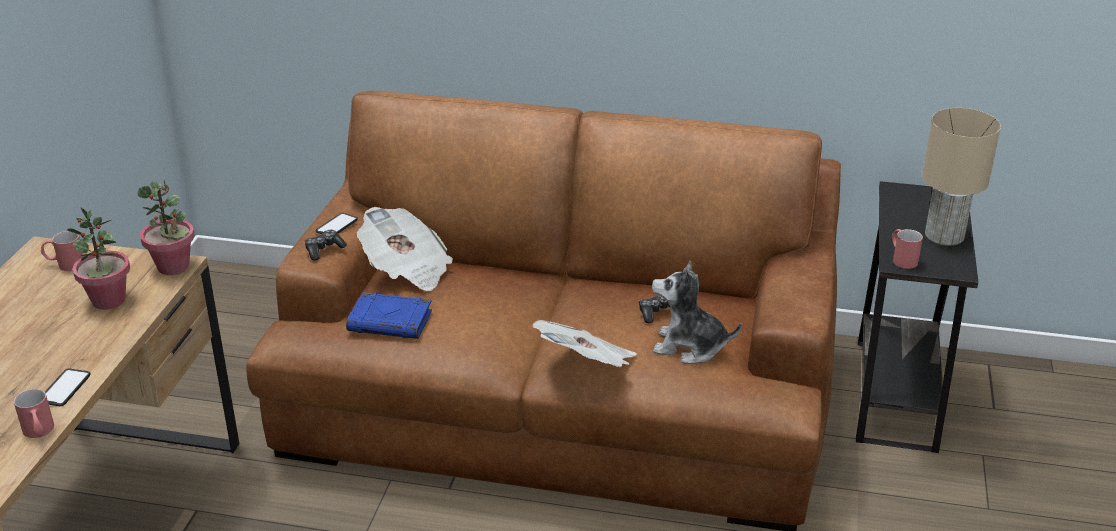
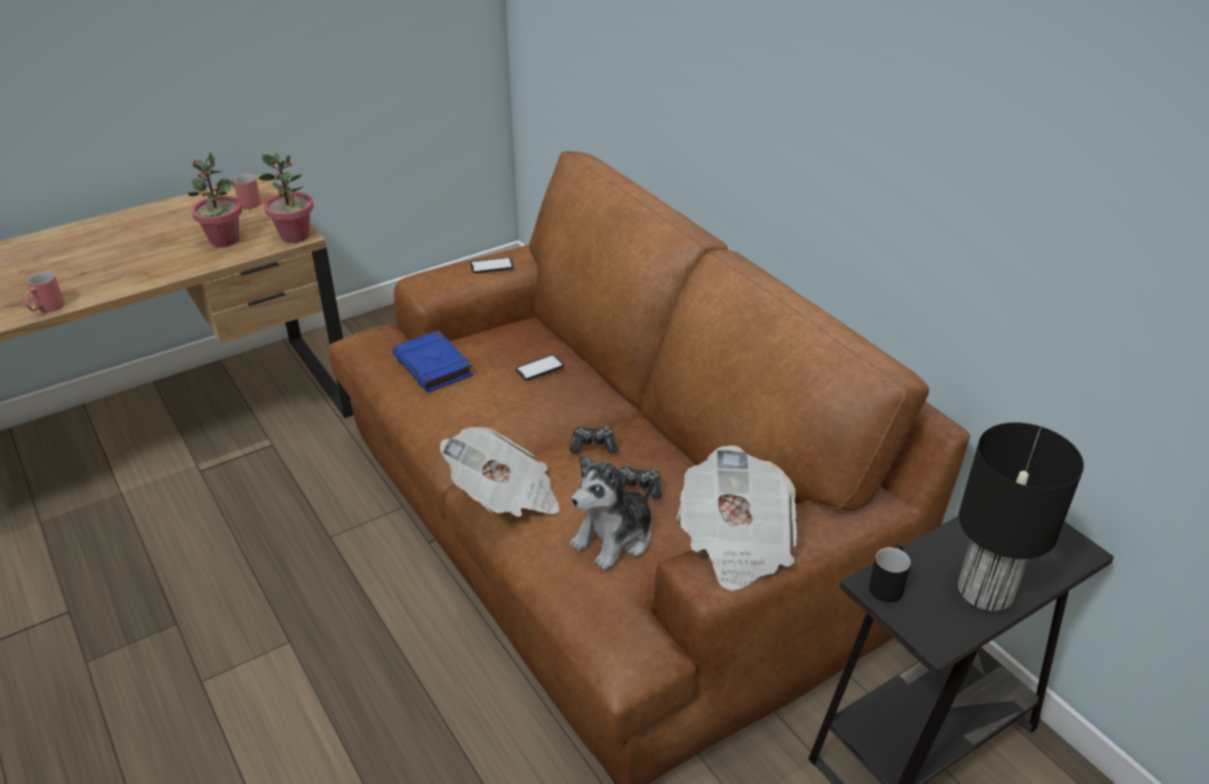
camera: 45 degrees right, 5 degrees up
phone [45,368,90,406] -> phone moved to [515,354,564,380]
game controller [305,230,347,261] -> game controller moved to [570,426,617,454]
newspaper [357,207,453,291] -> newspaper moved to [677,445,797,591]
plush toy [652,261,742,364] -> plush toy turned 105 degrees counterclockwise [570,454,655,570]
red mug [891,229,923,269] -> black mug [869,544,911,602]
beige table lamp [922,108,1001,246] -> black table lamp [958,422,1084,611]

